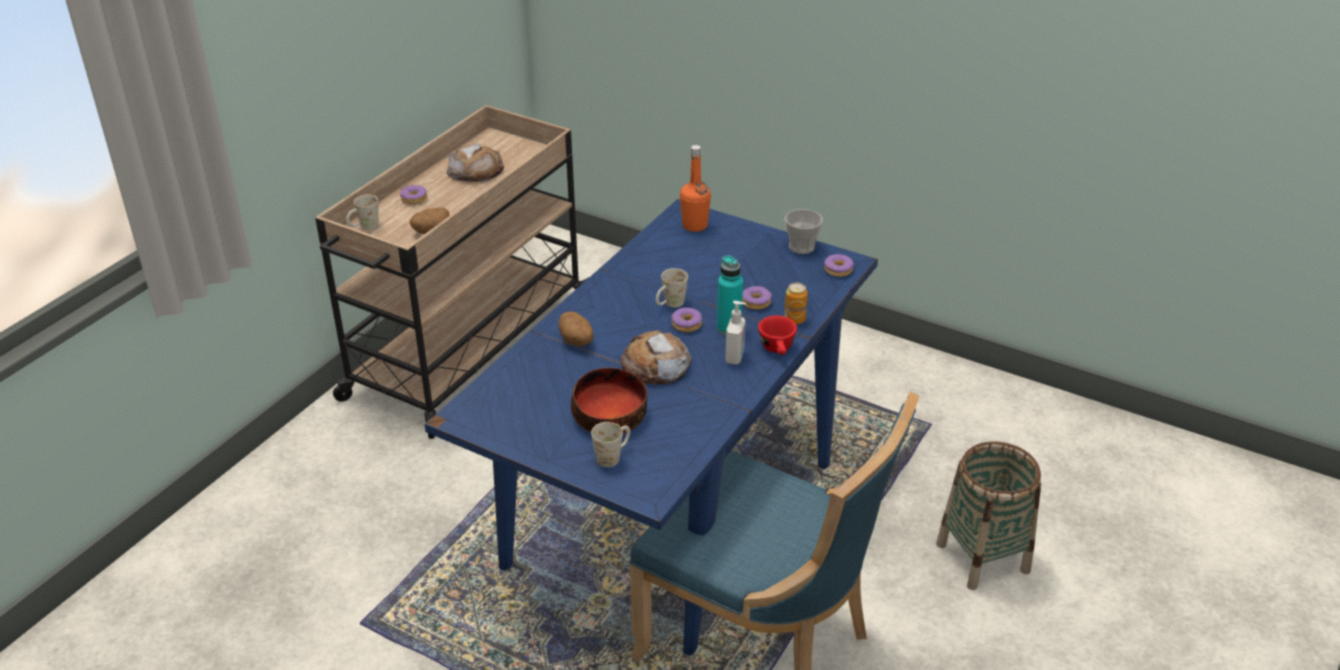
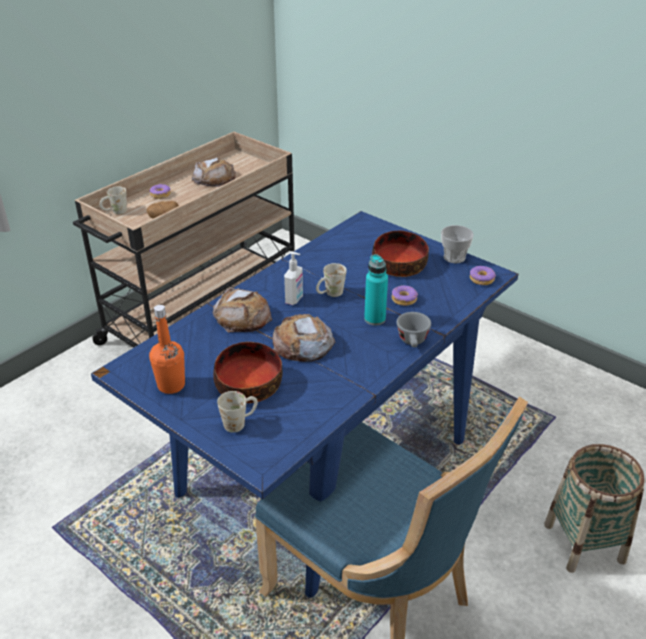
camera: 10 degrees right, 0 degrees up
potato [558,311,593,346] -> bread [213,287,272,332]
donut [671,307,702,332] -> none
orange bottle [680,145,711,232] -> orange bottle moved to [149,305,185,394]
soap dispenser [725,301,746,365] -> soap dispenser moved to [284,251,303,305]
red cup [758,315,797,355] -> grey cup [397,312,431,347]
can [784,283,808,324] -> none
none -> bowl [372,230,429,277]

